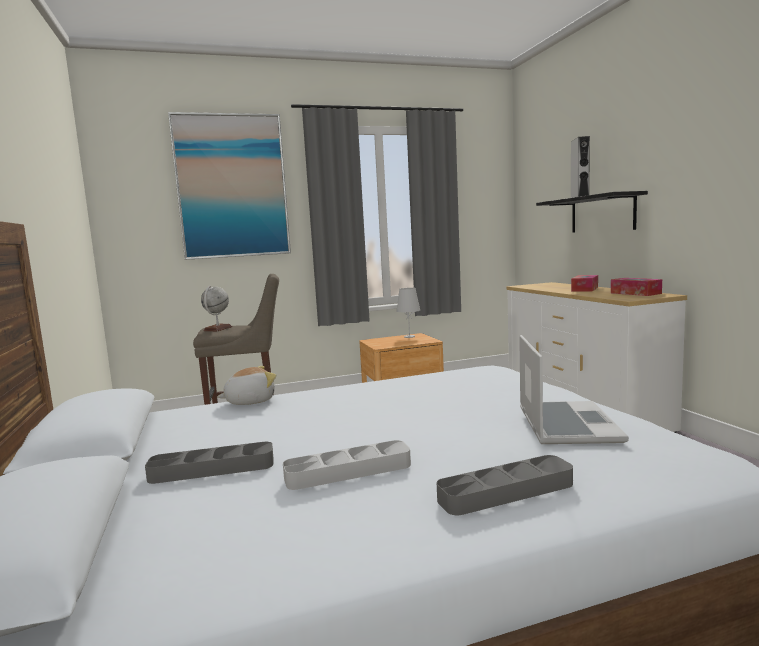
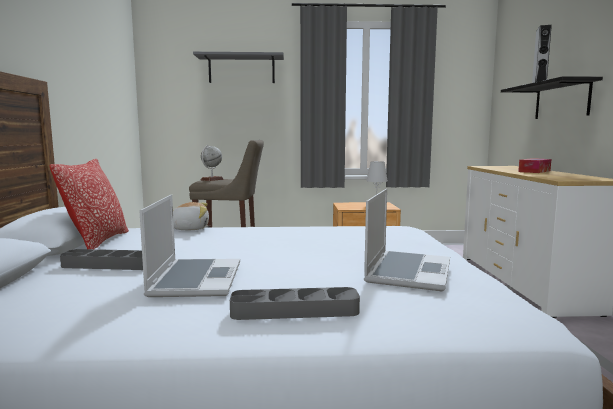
camera: 15 degrees right, 0 degrees up
picture [168,112,291,260] -> grey shelf [193,52,284,83]
grey tray [283,440,411,490] -> laptop [139,195,240,297]
tissue box [611,278,662,296] -> none
none -> pillow [49,159,129,249]

